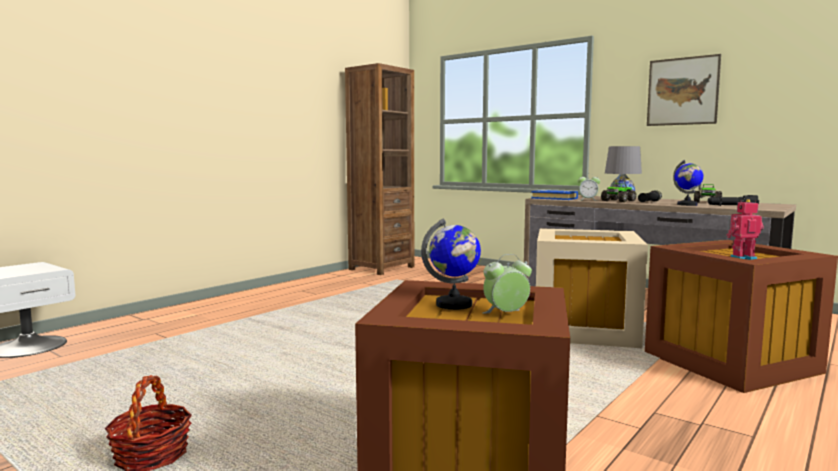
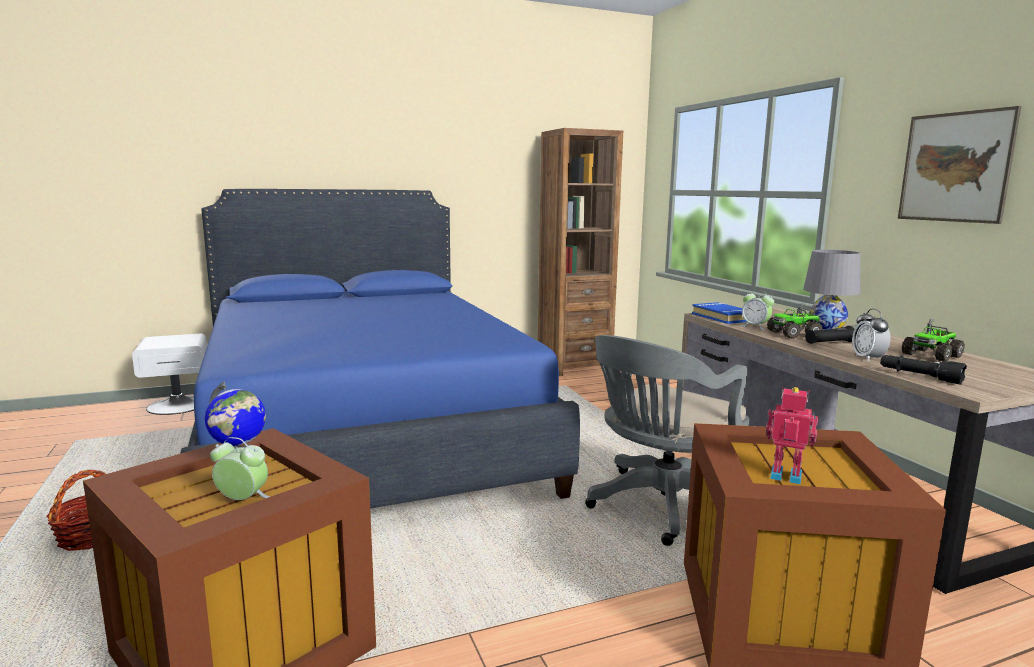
camera: 30 degrees right, 5 degrees up
beige storage box [536,228,648,348] -> grey office chair [585,335,749,546]
globe [673,160,704,206] -> alarm clock [852,309,891,362]
none -> blue bed [180,189,580,508]

